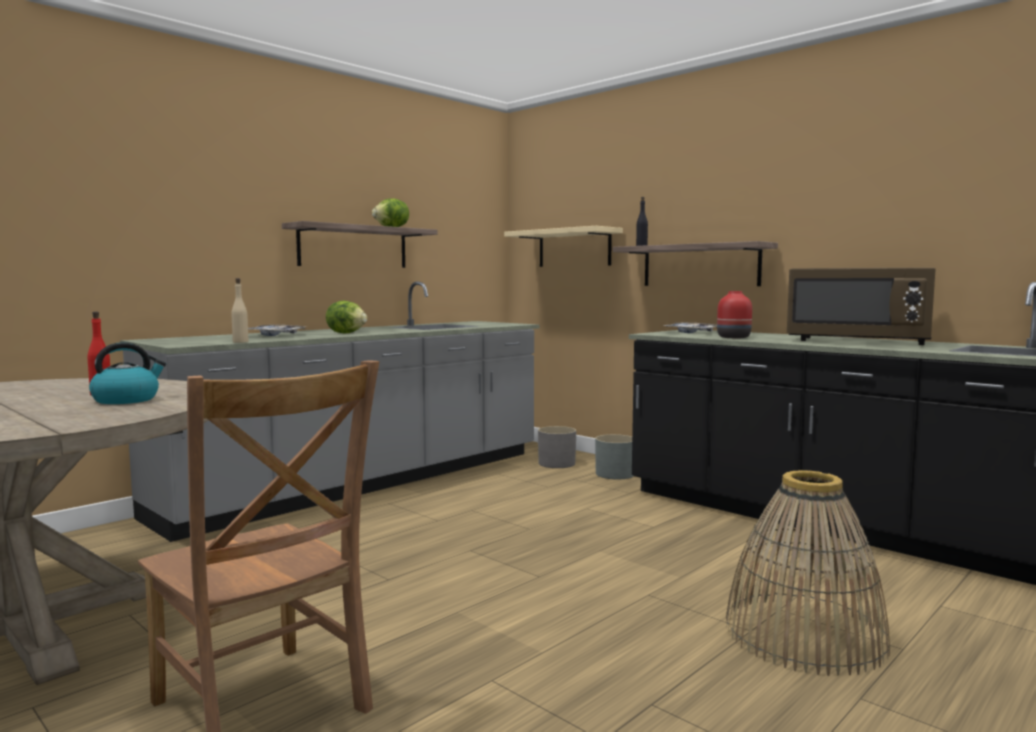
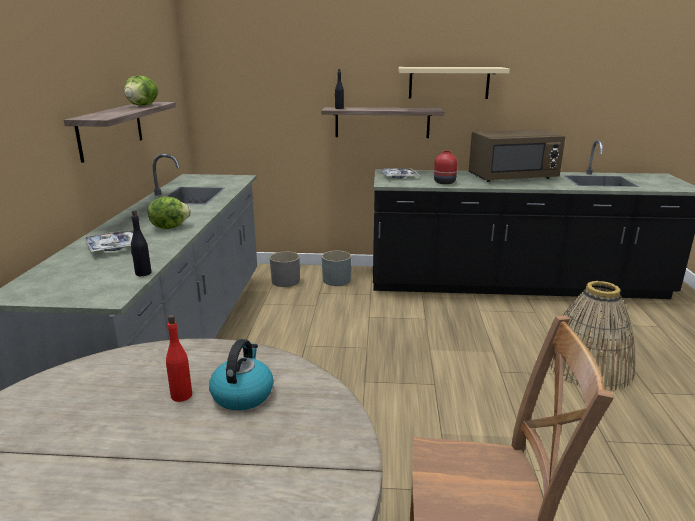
camera: 40 degrees left, 15 degrees up
beige bottle [231,278,249,343] -> black bottle [131,210,151,276]
beige shelf [504,226,623,267] -> beige shelf moved to [399,67,510,99]

